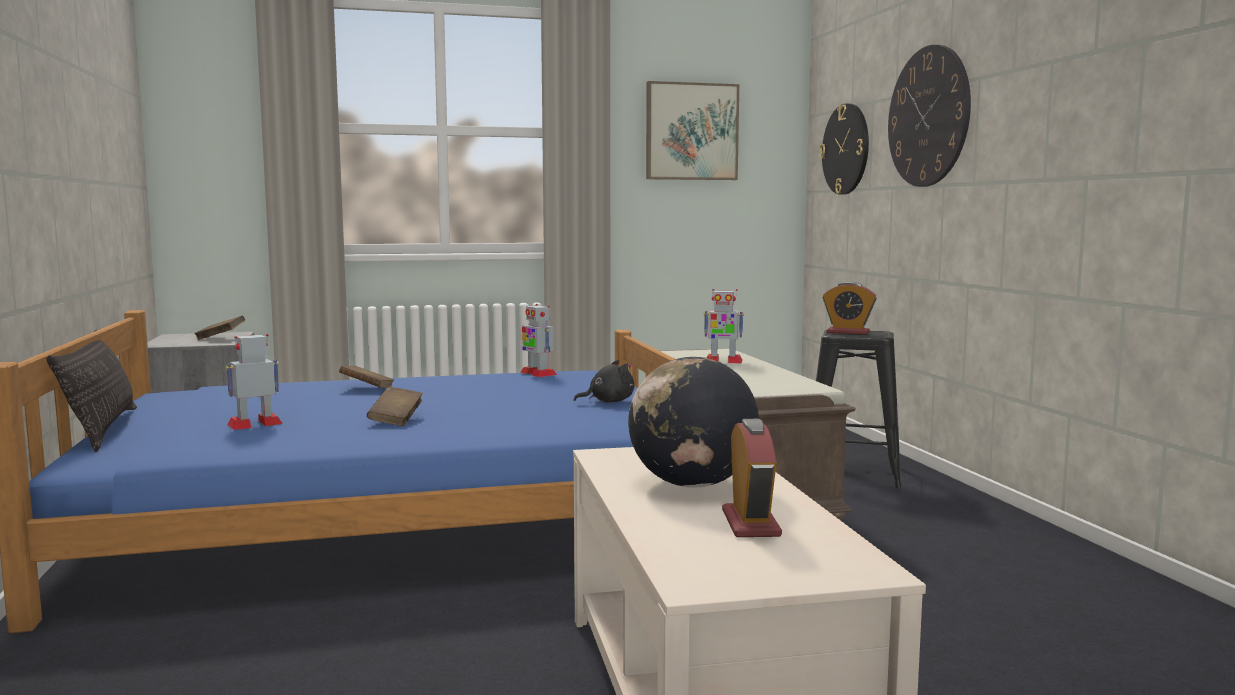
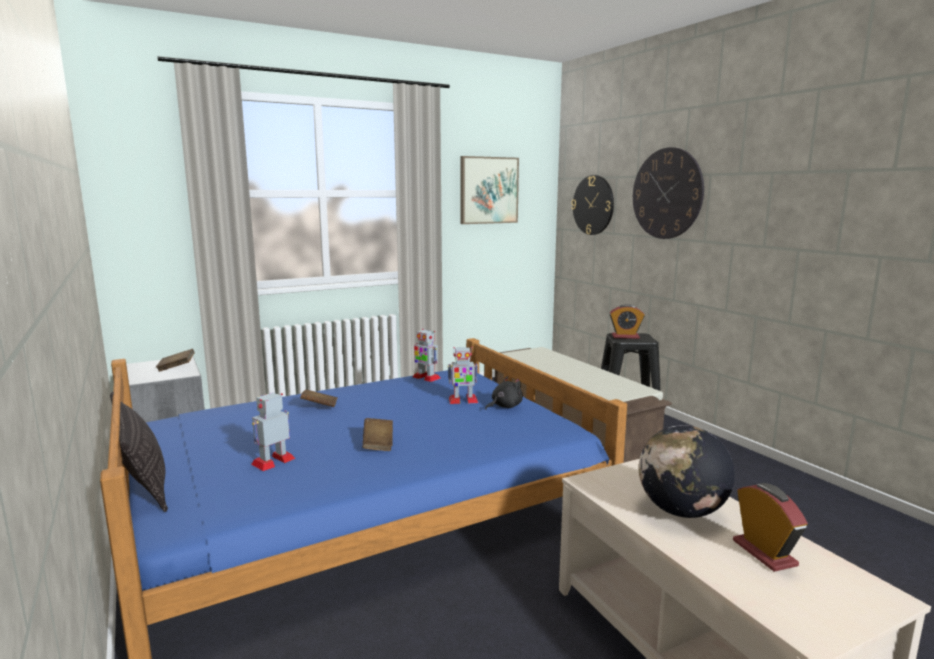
camera: 15 degrees left, 5 degrees up
toy robot [704,289,744,364] -> toy robot moved to [448,347,478,404]

